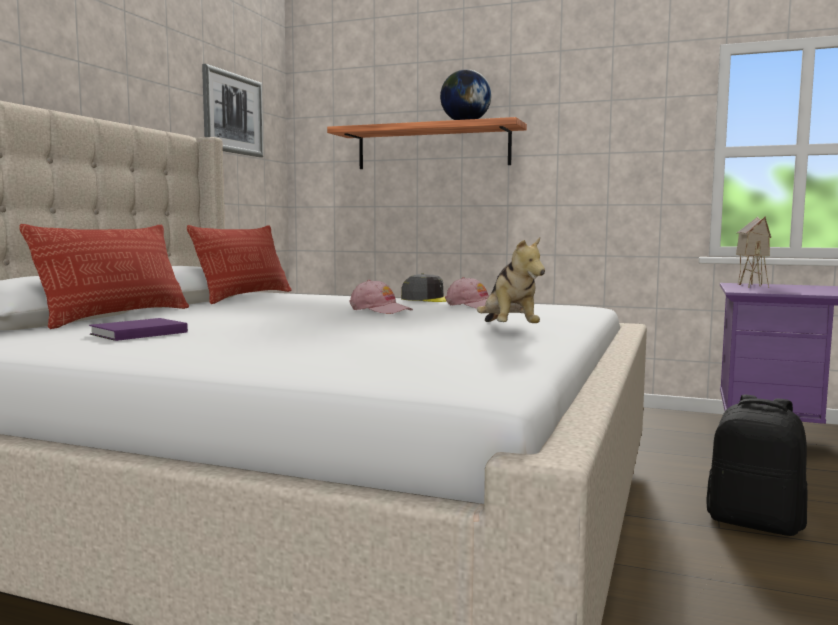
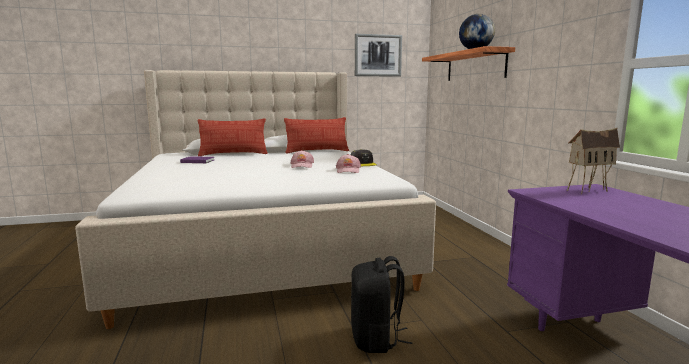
camera: 55 degrees right, 5 degrees up
plush toy [477,237,545,323] -> none

